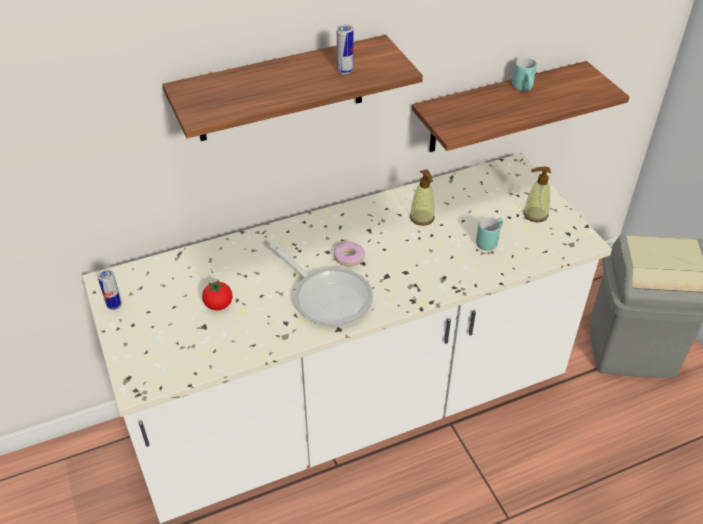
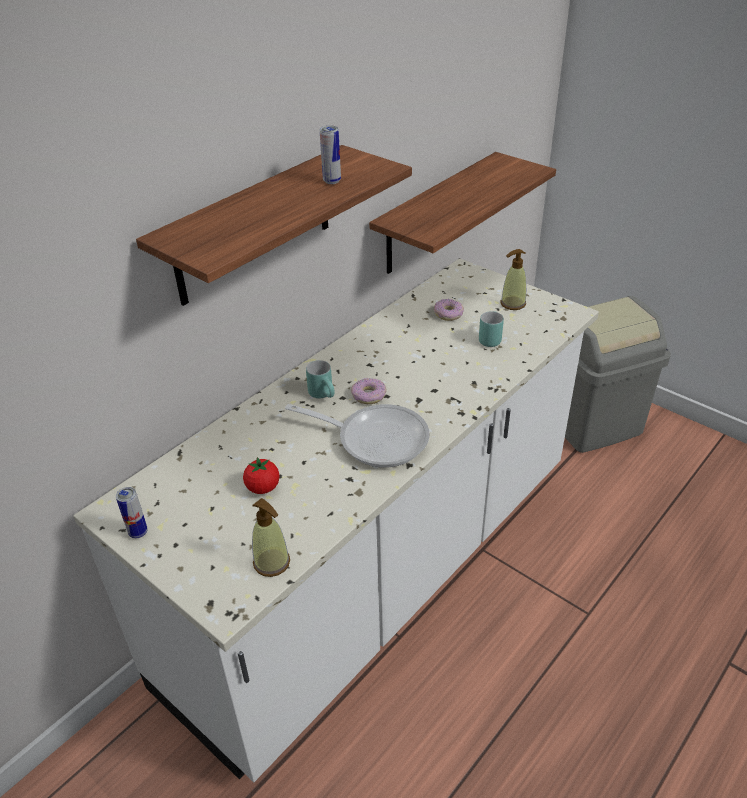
camera: 25 degrees left, 5 degrees down
soap dispenser [410,169,435,226] -> soap dispenser moved to [252,498,290,577]
turquoise mug [512,57,537,91] -> turquoise mug moved to [306,360,335,399]
none -> donut [434,299,464,321]

